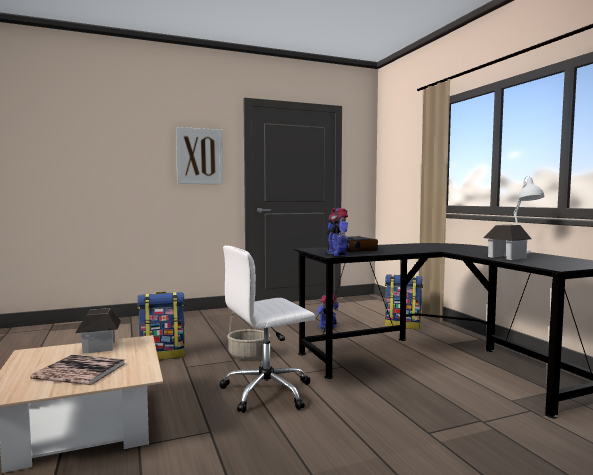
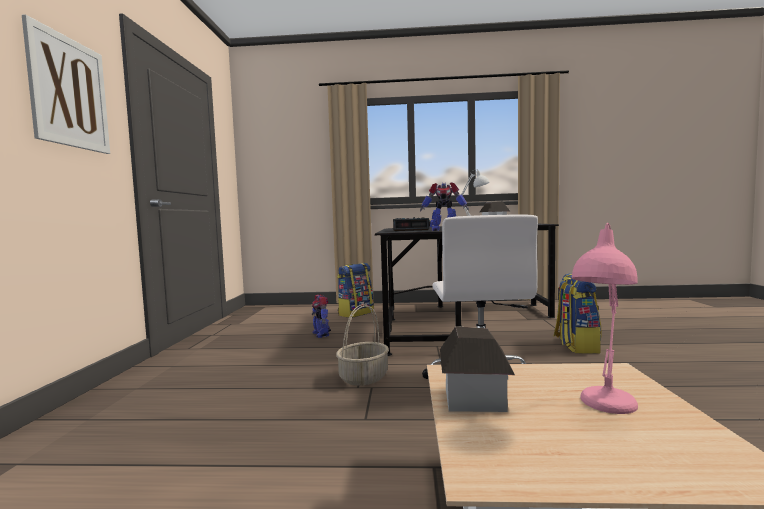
camera: 65 degrees left, 0 degrees up
book [30,355,125,385] -> pink table lamp [572,223,638,414]
backpack [137,292,185,360] -> backpack moved to [553,273,602,354]

